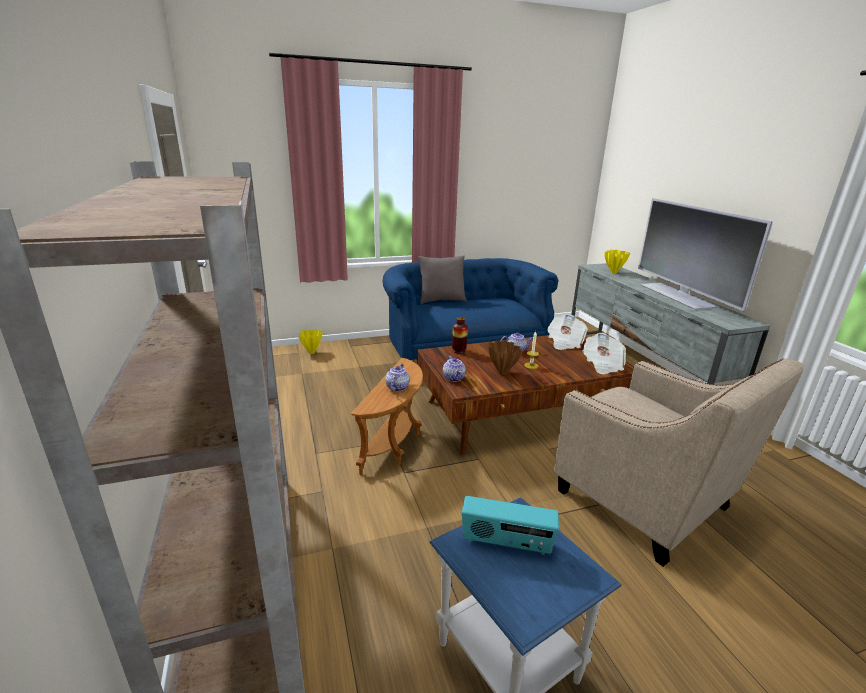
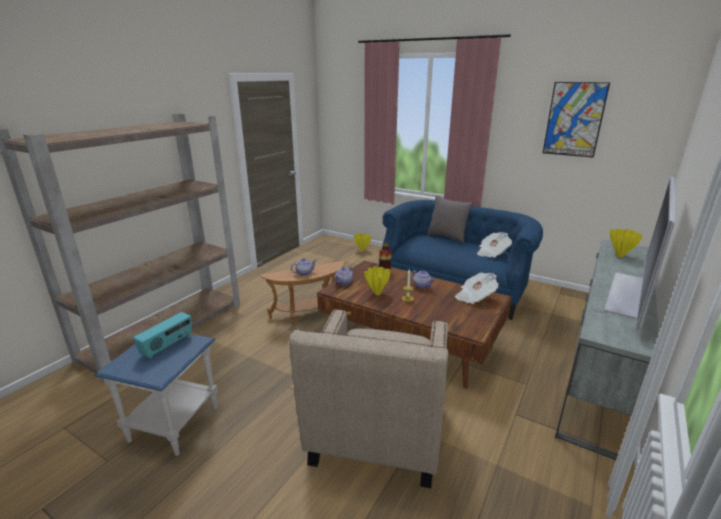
camera: 50 degrees right, 0 degrees up
radio [462,496,559,555] -> radio turned 120 degrees counterclockwise [133,312,192,359]
brown vase [488,340,522,375] -> yellow vase [364,266,390,295]
newspaper [583,333,626,374] -> newspaper moved to [477,232,512,258]
none -> picture [543,82,610,158]

